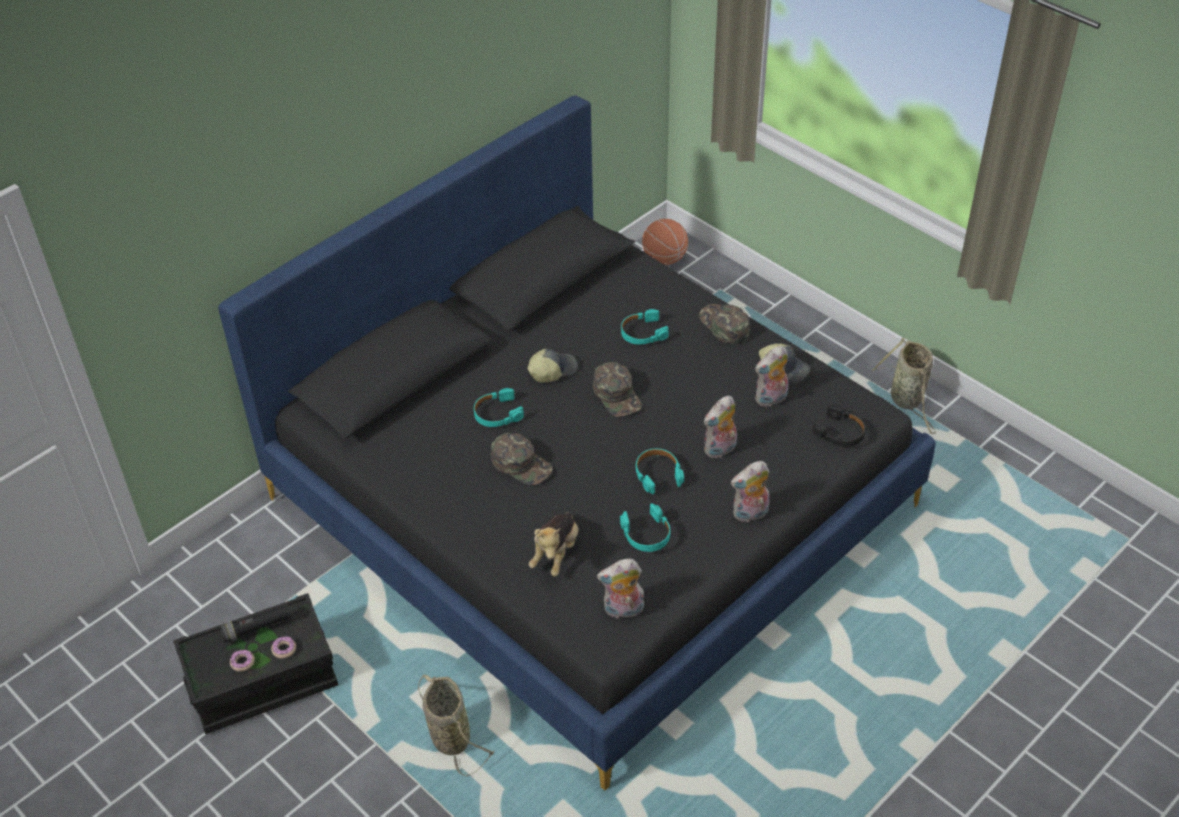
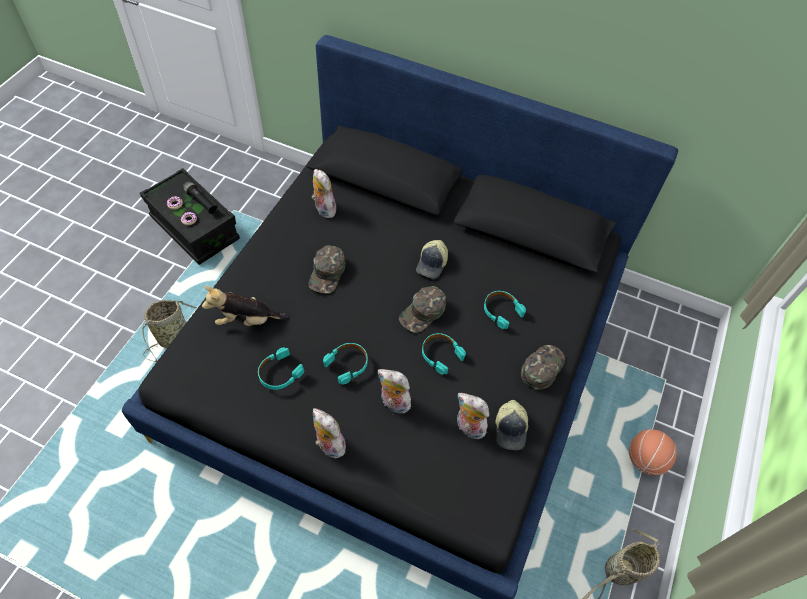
camera: 65 degrees right, 10 degrees up
turquoise headphones [474,388,524,427] -> turquoise headphones moved to [422,333,466,375]
cap [527,348,577,382] -> cap turned 75 degrees clockwise [416,240,448,279]
plush toy [597,559,644,618] -> plush toy moved to [312,169,336,218]
basketball [642,219,688,265] -> basketball moved to [629,429,677,476]
black headphones [812,405,865,447] -> none

